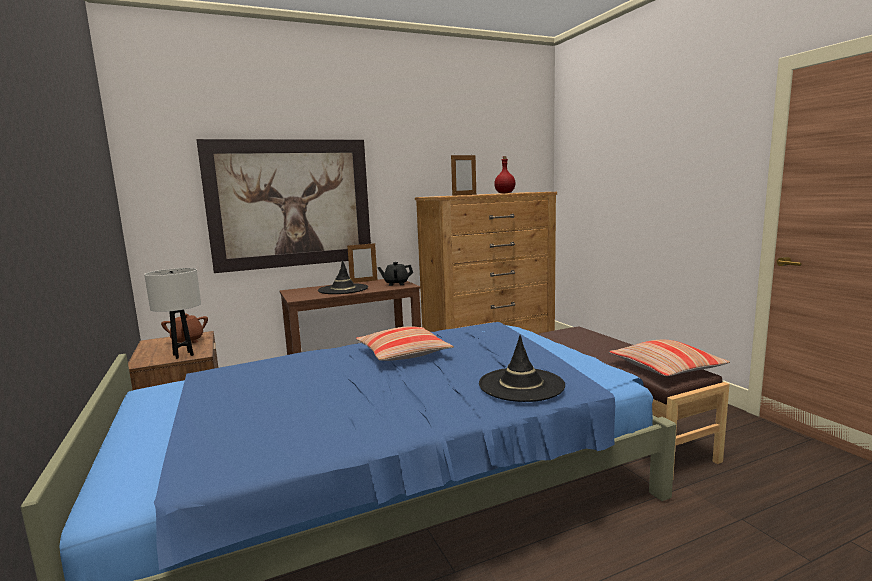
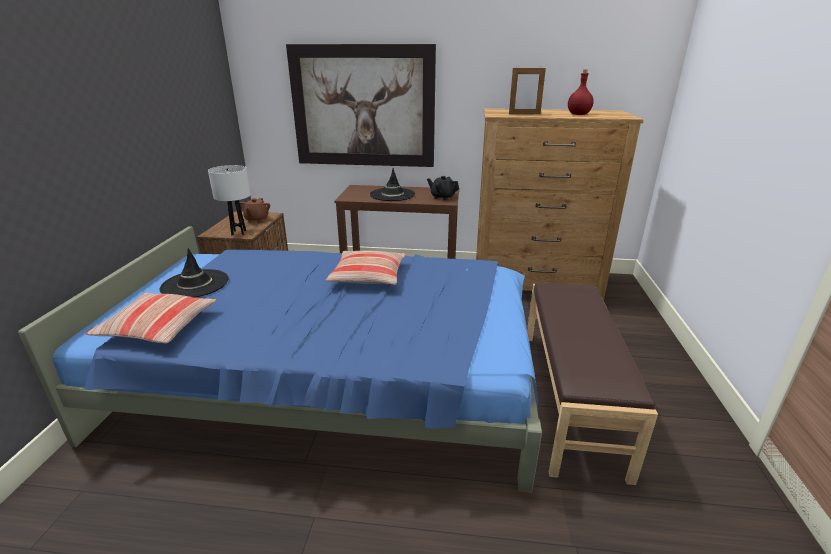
camera: 30 degrees right, 15 degrees up
picture frame [347,242,377,283] -> none
black hat [479,335,565,402] -> black hat moved to [160,248,228,298]
pillow [609,340,730,376] -> pillow moved to [86,293,217,343]

